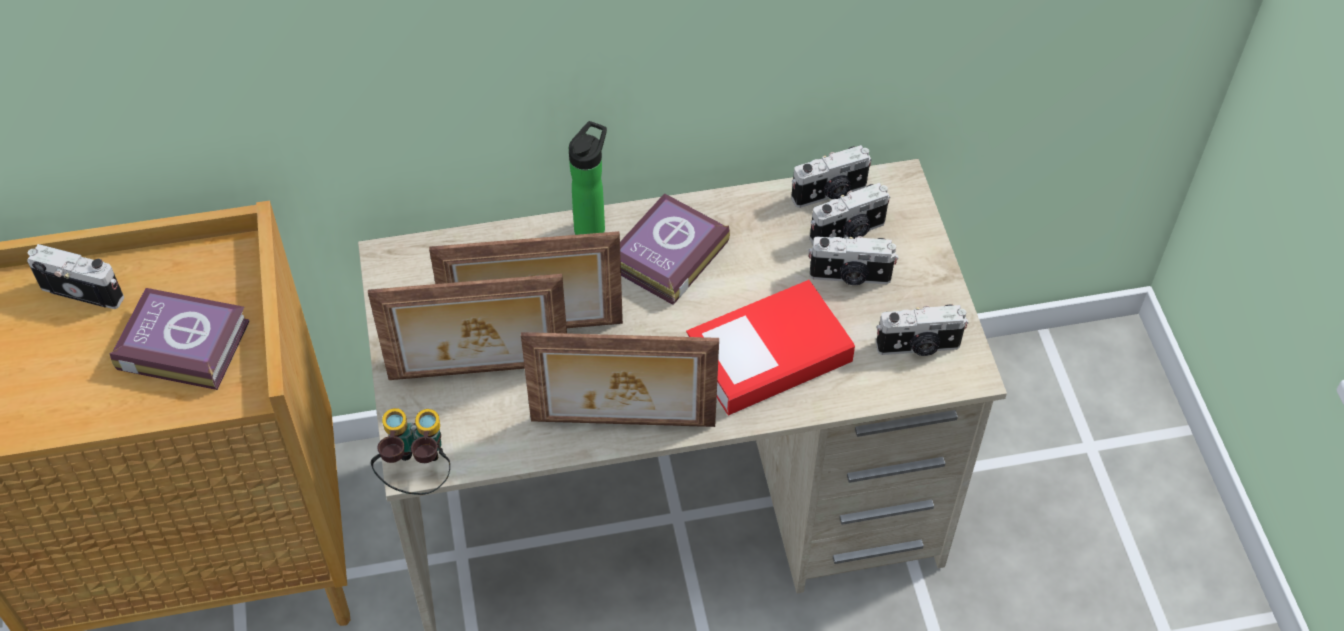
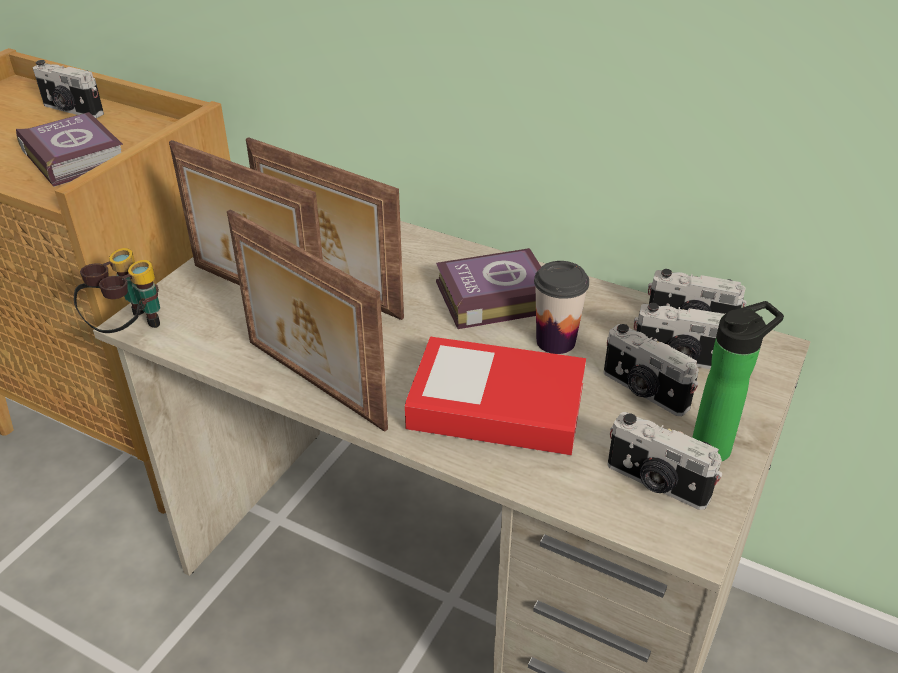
camera: 40 degrees right, 15 degrees down
camera [27,244,124,309] -> camera turned 150 degrees clockwise [33,60,104,118]
bottle [569,121,607,235] -> bottle moved to [692,301,784,462]
none -> cup [534,261,589,354]

